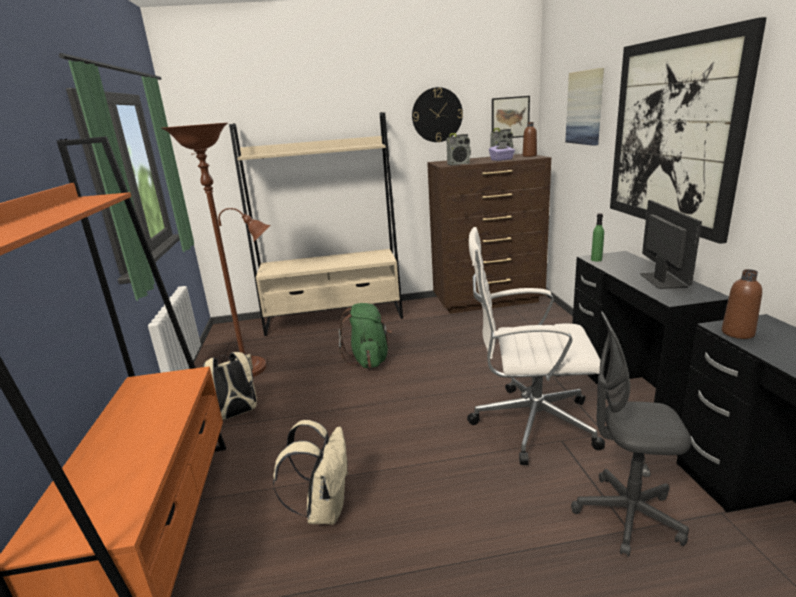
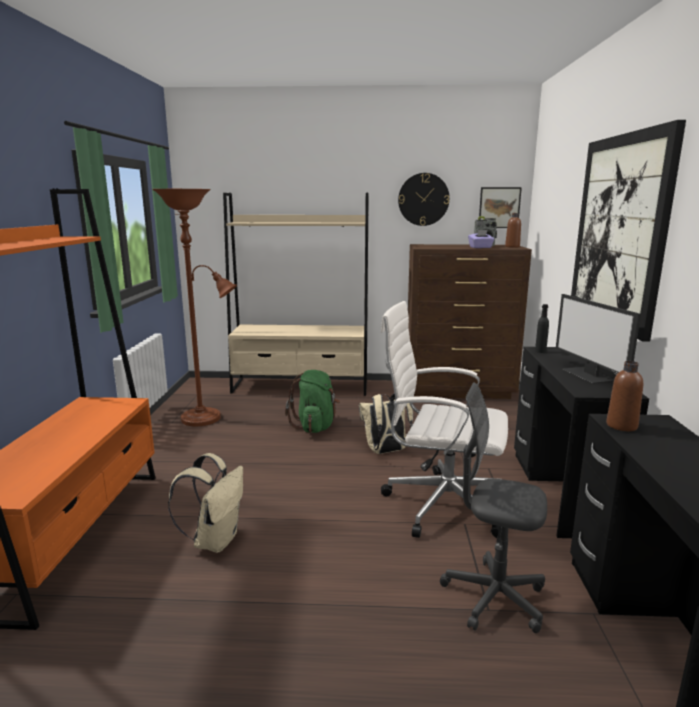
camera: 10 degrees right, 5 degrees down
beige backpack [203,352,257,420] -> beige backpack moved to [359,393,413,454]
radio [446,133,471,165] -> none
picture [565,68,604,146] -> none
green bottle [591,213,604,261] -> black bottle [535,304,549,353]
monitor [640,200,702,289] -> monitor turned 150 degrees clockwise [556,294,641,384]

